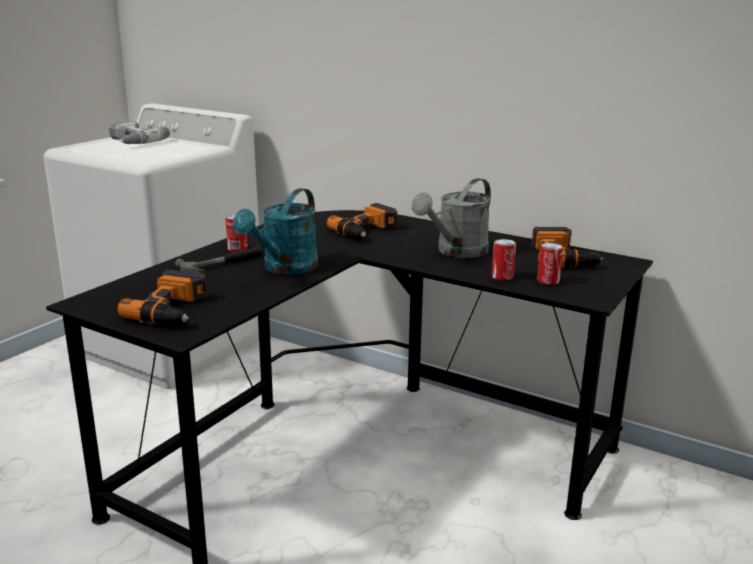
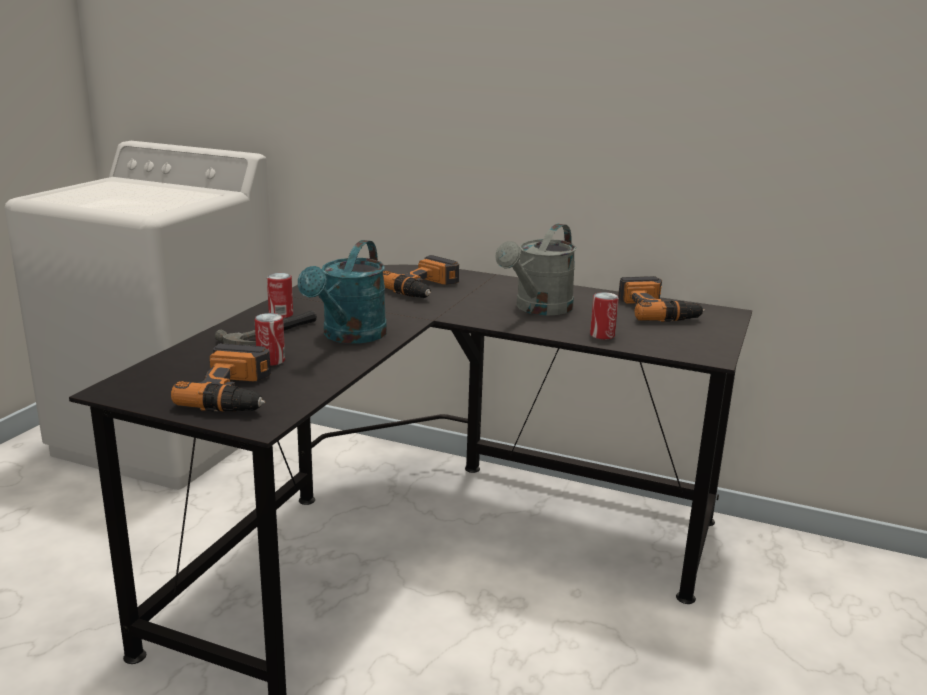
camera: 10 degrees left, 0 degrees up
power drill [109,121,170,144] -> none
can [537,243,563,285] -> can moved to [255,313,285,366]

